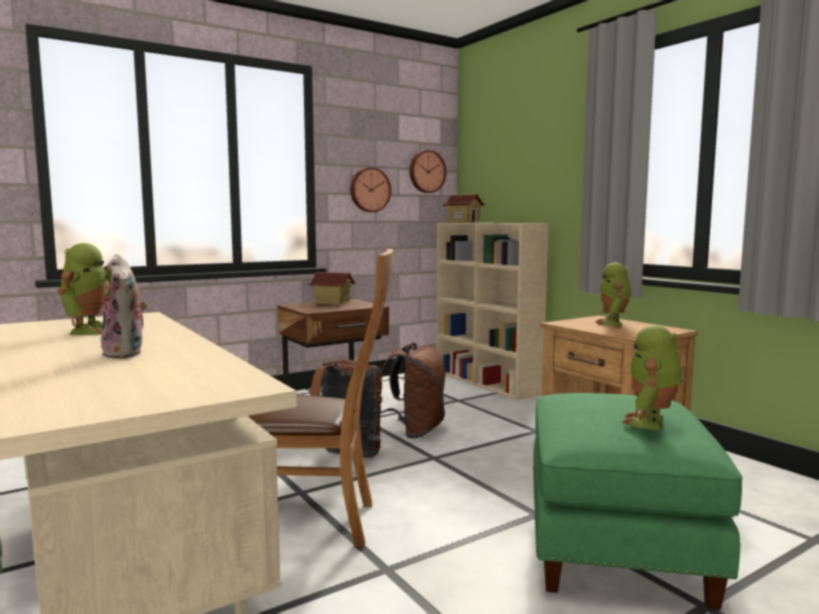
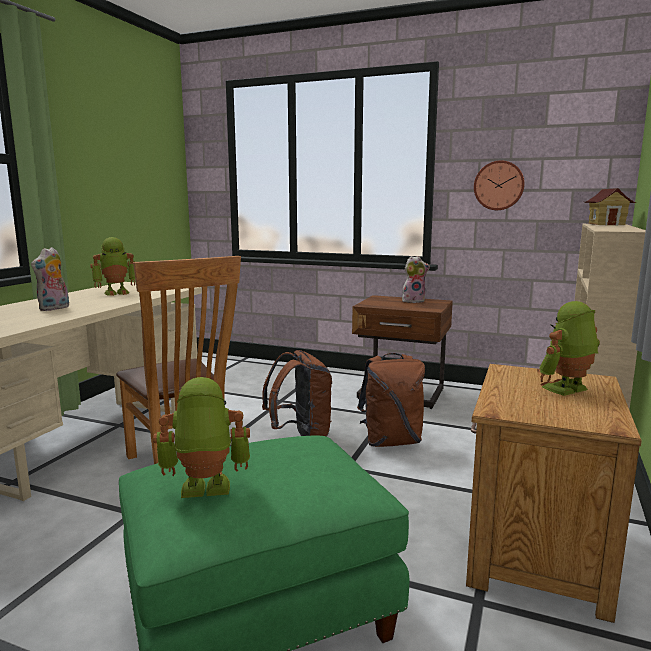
camera: 55 degrees right, 5 degrees up
toy house [309,272,356,305] -> plush toy [402,256,430,303]
wall clock [409,150,446,193] -> none

